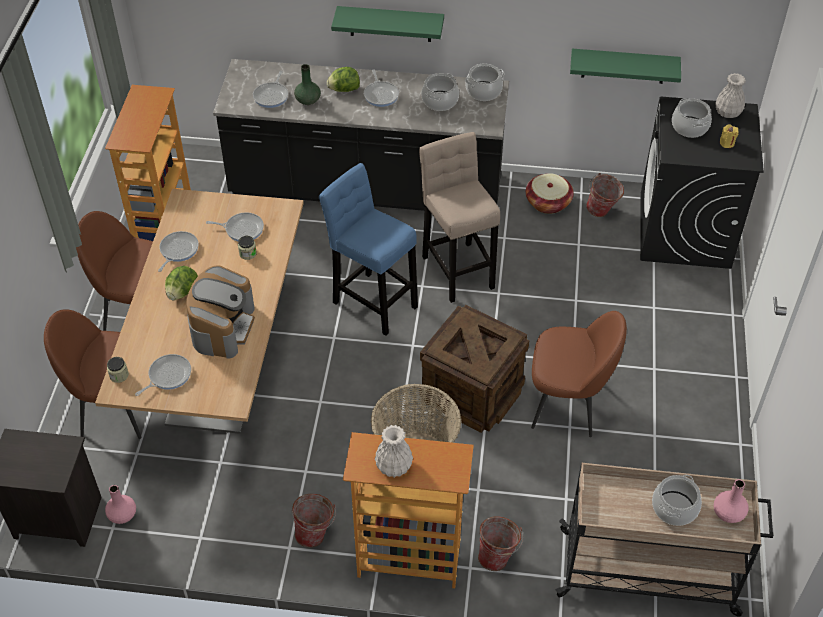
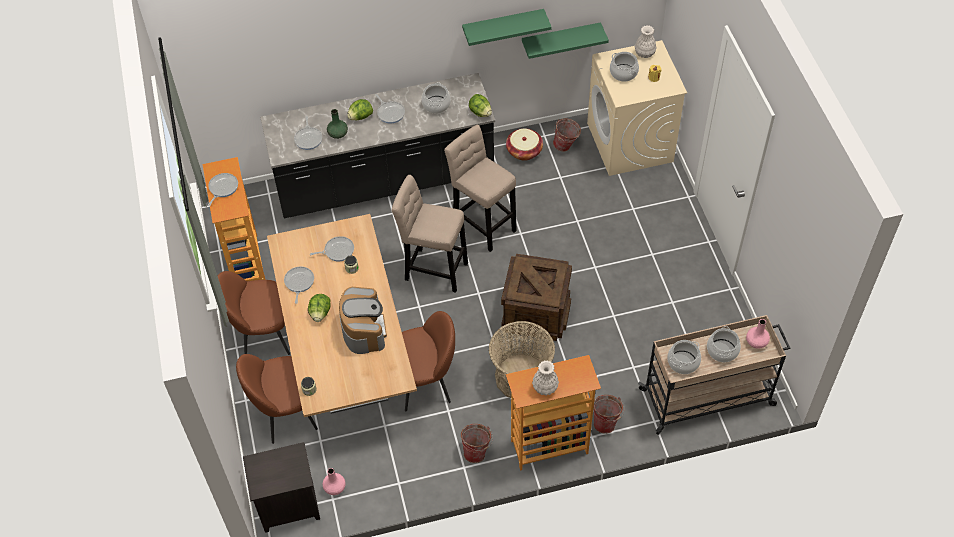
camera: 20 degrees left, 5 degrees up
frying pan [135,354,191,396] -> frying pan moved to [208,173,238,206]
blue stool [319,163,418,336] -> beige stool [391,175,468,293]
green shelf [331,6,444,42] -> green shelf moved to [462,9,552,46]
cooking pot [465,63,505,101] -> cooking pot moved to [667,340,701,374]
brown chair [531,311,627,437] -> brown chair moved to [402,311,455,411]
black washing machine [640,97,764,269] -> beige washing machine [587,40,687,176]
none -> lettuce [469,94,492,117]

